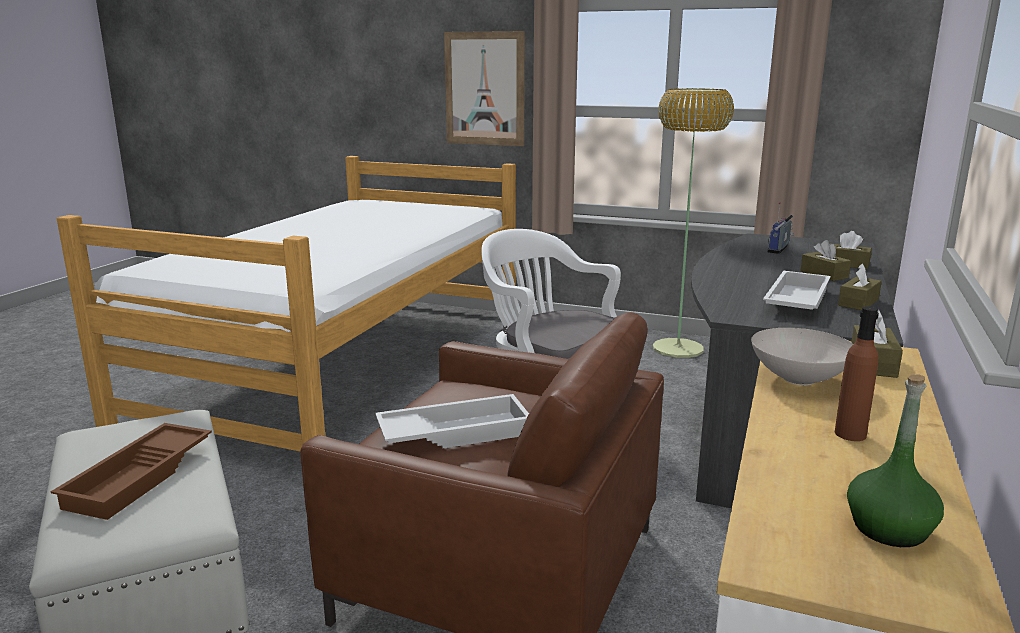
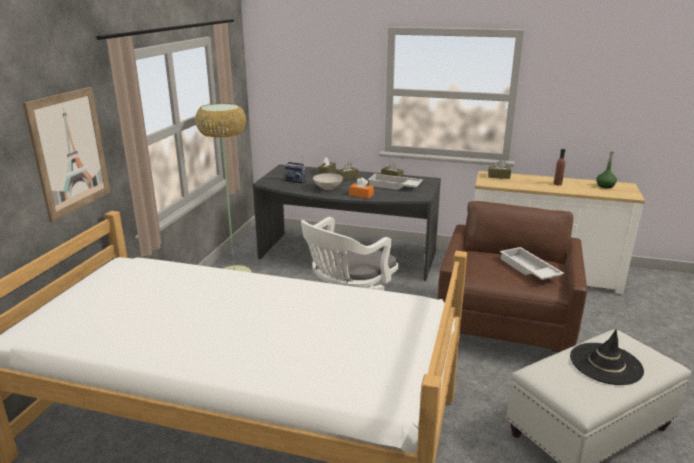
camera: 95 degrees left, 5 degrees up
brown tray [51,423,212,520] -> black hat [570,329,644,385]
white bowl [751,328,853,385] -> white bowl moved to [313,173,343,190]
none -> orange tissue box [349,177,374,199]

